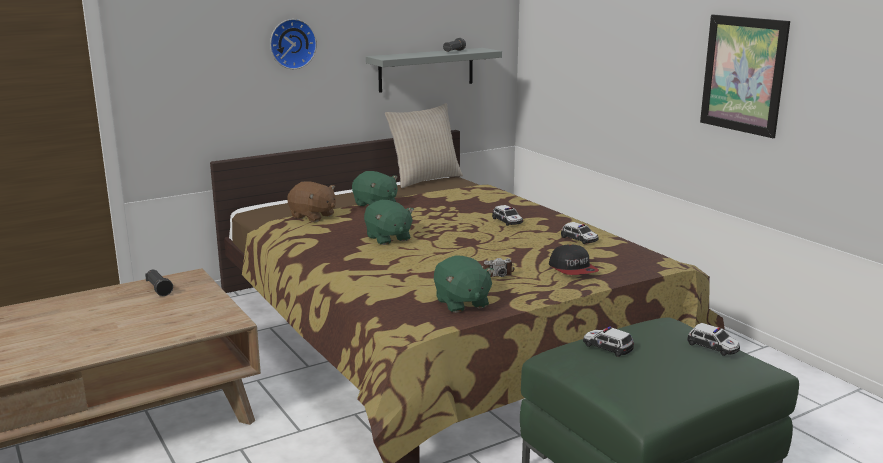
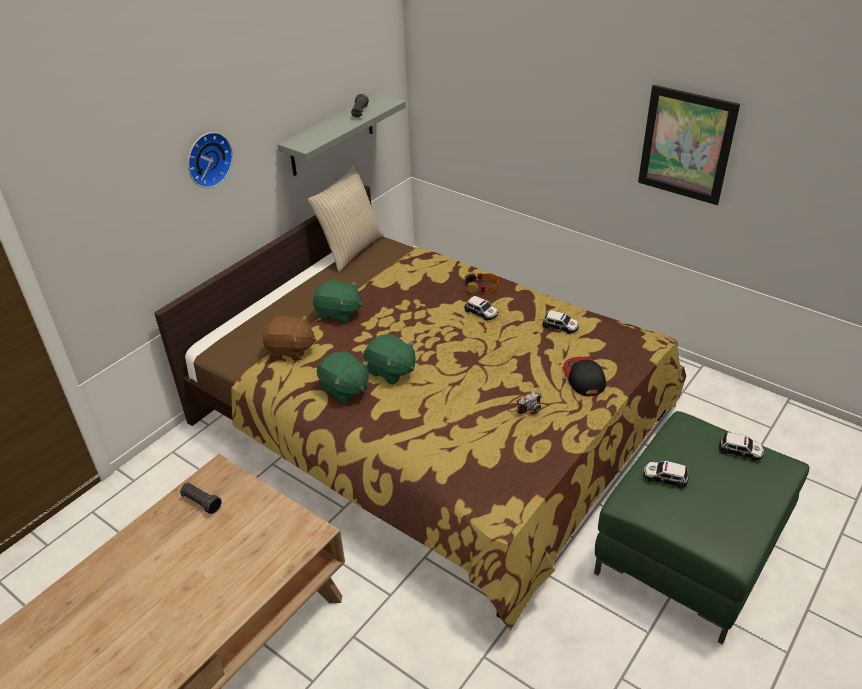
camera: 20 degrees left, 20 degrees up
green plush toy [434,255,495,313] -> green plush toy moved to [317,351,369,404]
cap [549,244,599,275] -> cap turned 150 degrees counterclockwise [563,357,606,396]
none -> headphones [465,272,499,294]

